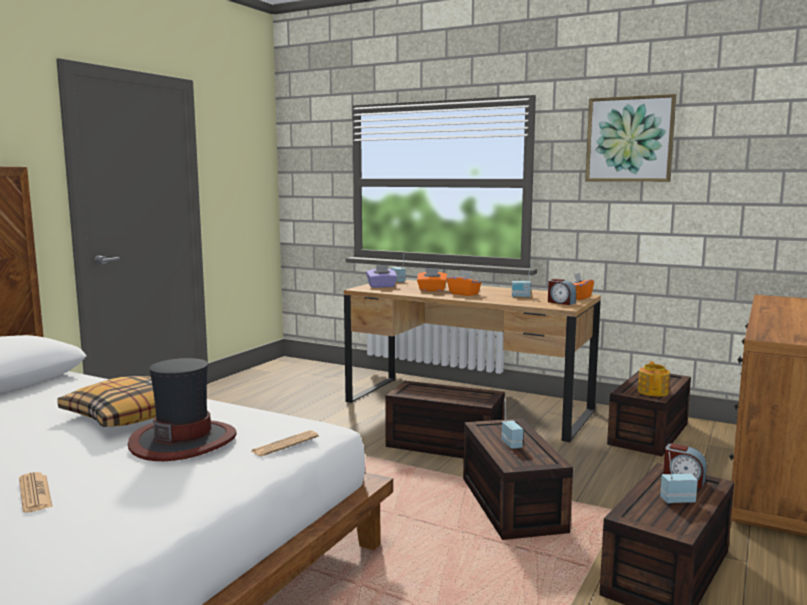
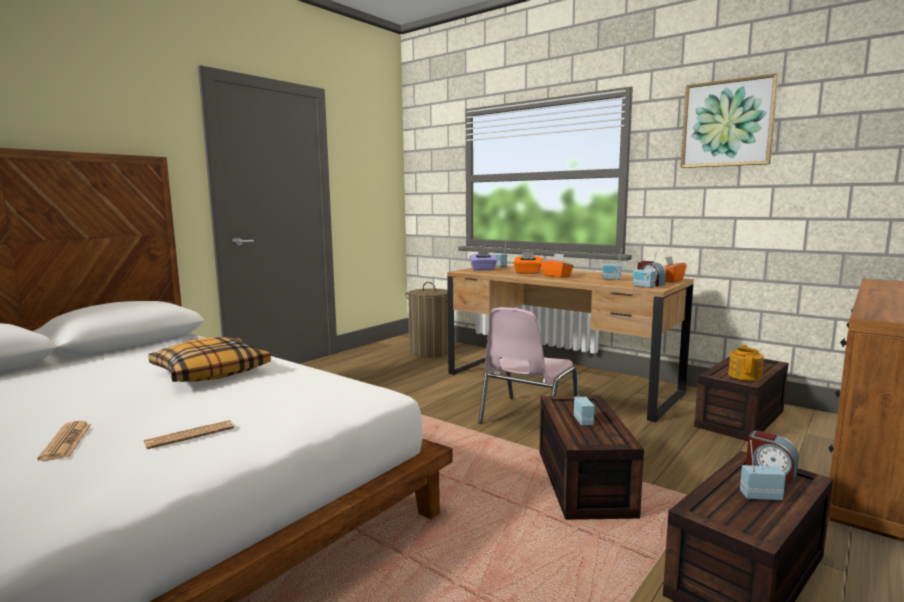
camera: 10 degrees right, 0 degrees up
hat [128,358,237,461] -> none
newspaper [251,430,319,457] -> newspaper moved to [144,420,234,449]
brown storage box [385,381,505,459] -> pink chair [478,307,577,424]
none -> laundry basket [405,282,448,358]
none -> radio [633,253,657,288]

